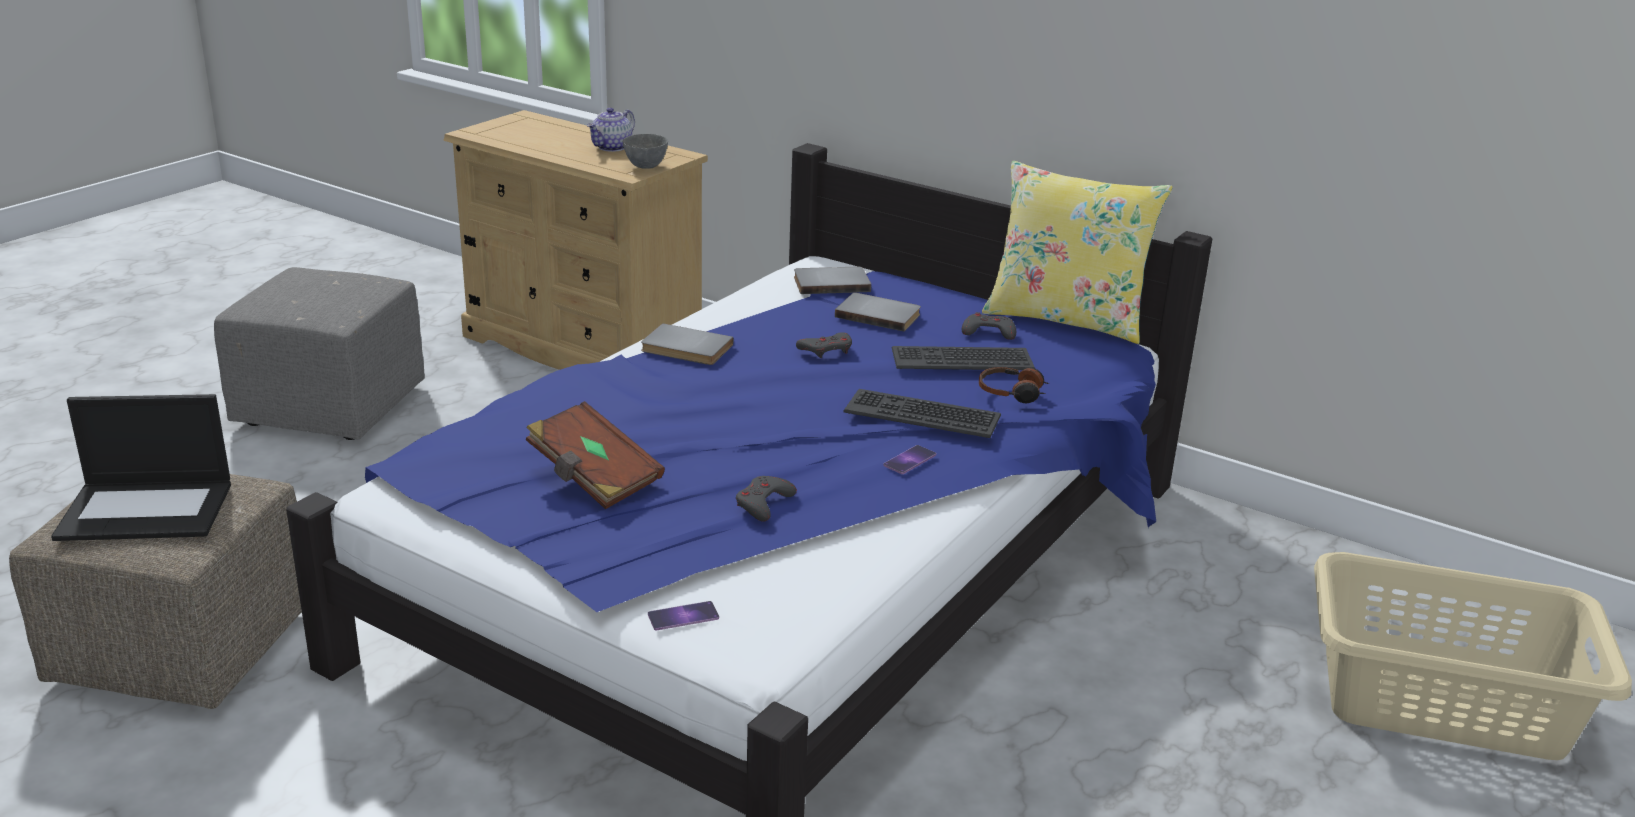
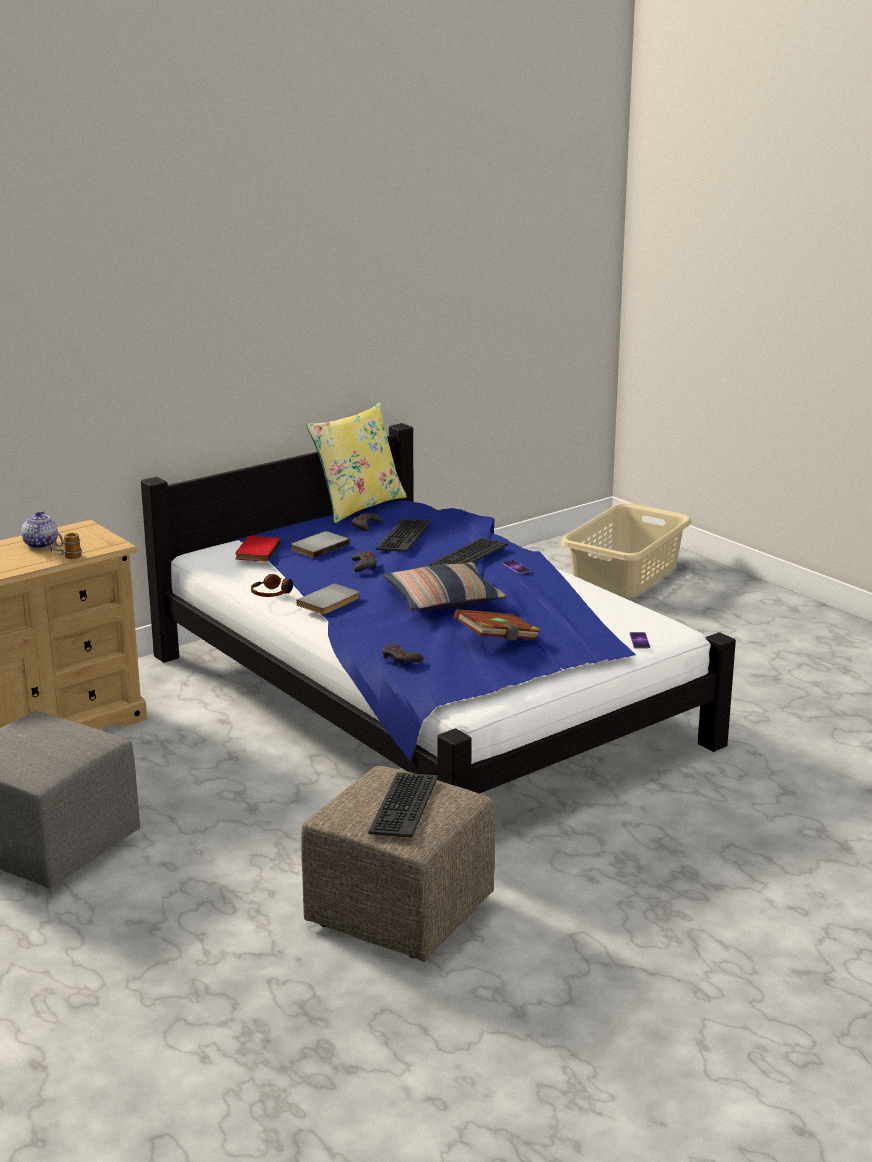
camera: 70 degrees left, 5 degrees down
laptop [51,394,231,541] -> keyboard [368,772,438,838]
teapot [587,108,635,152] -> teapot turned 150 degrees counterclockwise [21,511,58,549]
grey bowl [623,134,668,169] -> none
grey game controller [736,476,797,521] -> grey game controller moved to [382,643,423,665]
grey book [794,267,871,294] -> red book [235,536,281,562]
headphones [979,367,1049,403] -> headphones moved to [251,574,293,597]
none -> mug [47,532,82,559]
none -> pillow [383,562,506,610]

